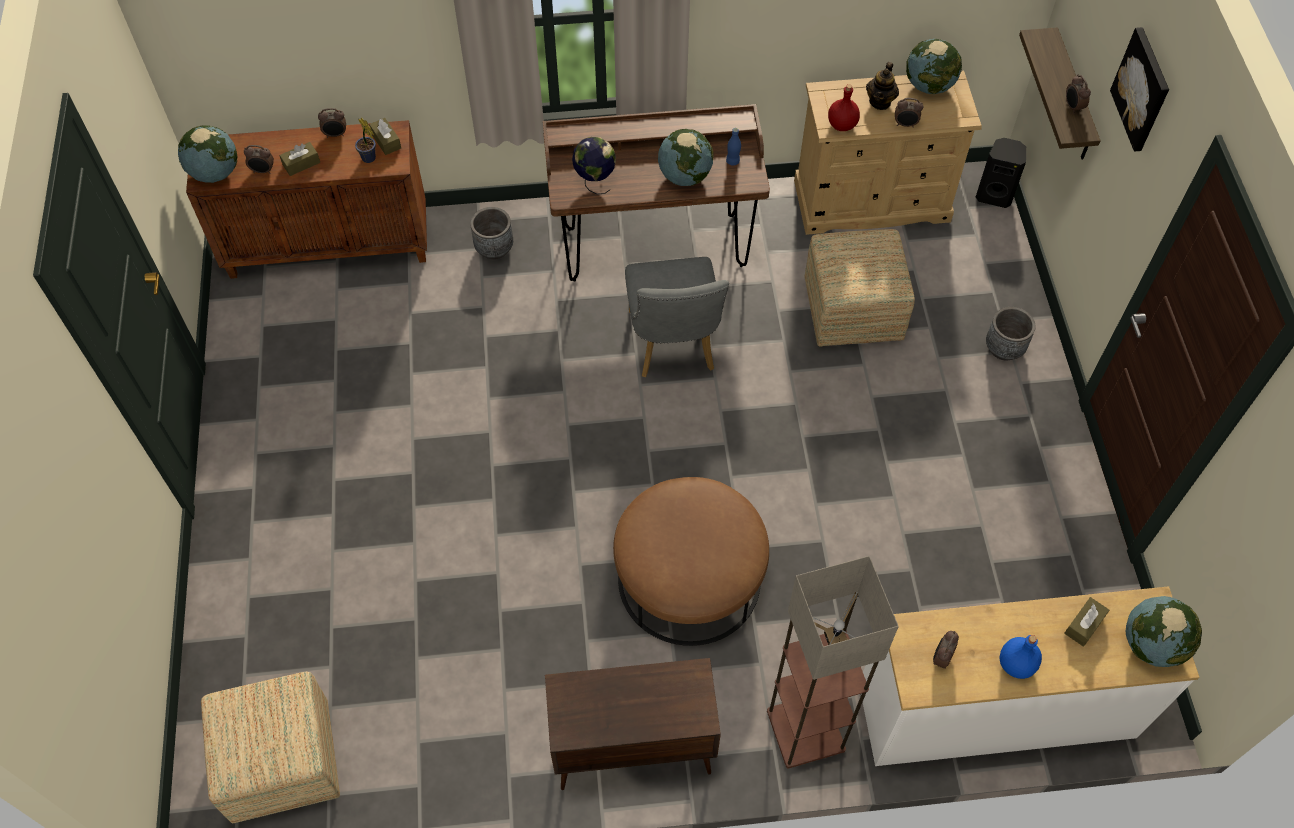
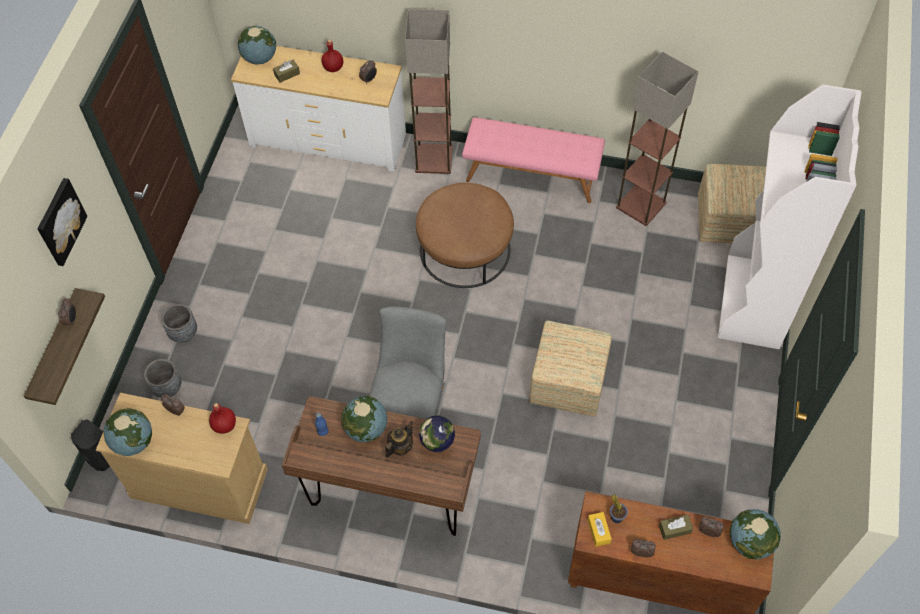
camera: 160 degrees left, 0 degrees up
brown tissue box [369,118,401,155] -> yellow tissue box [588,512,611,547]
grey planter [470,207,513,260] -> grey planter moved to [144,359,181,398]
brown cabinet [545,658,721,790] -> pink bench [462,117,605,203]
ottoman [804,229,915,347] -> ottoman moved to [529,320,612,417]
teapot [866,62,899,110] -> teapot moved to [385,421,413,457]
blue bottle [1000,635,1042,679] -> red bottle [321,40,343,72]
none -> floor lamp [616,52,699,226]
none -> white bookcase [718,85,861,349]

